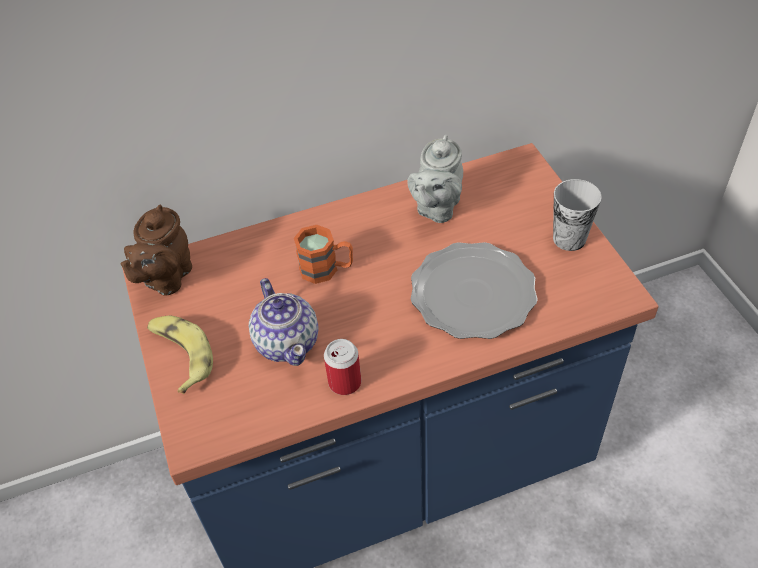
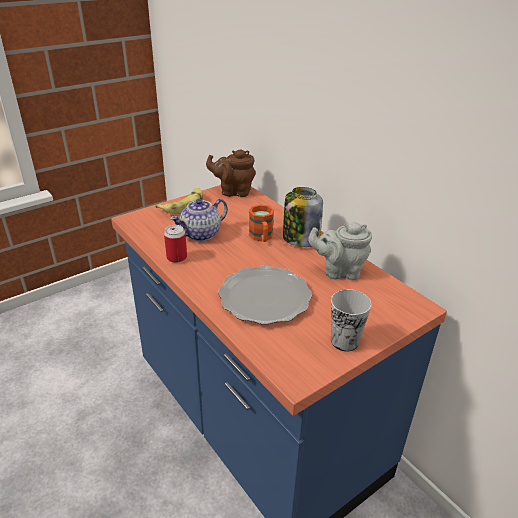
camera: 70 degrees right, 15 degrees down
none -> jar [283,187,323,247]

